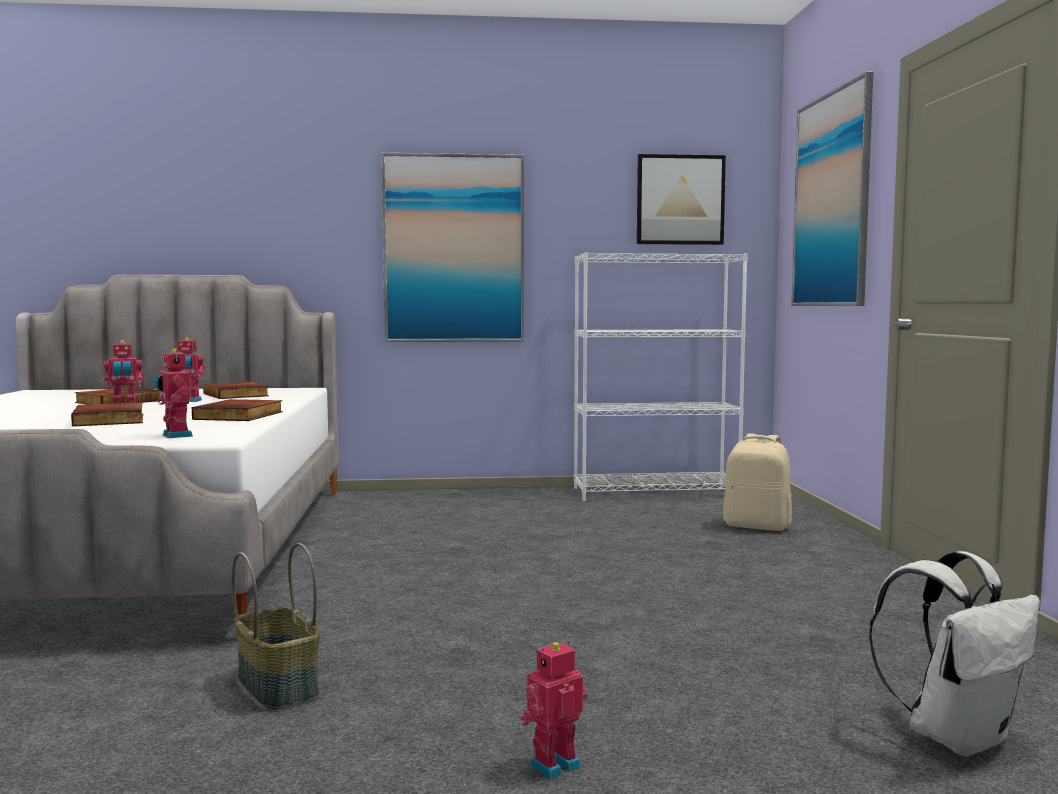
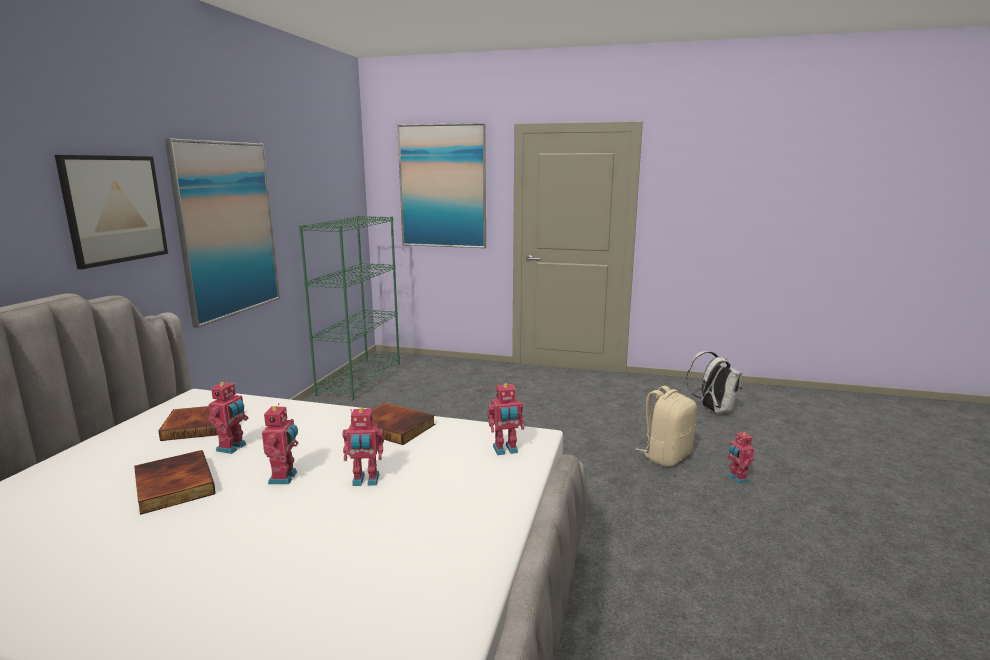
camera: 70 degrees left, 10 degrees up
book [71,402,143,427] -> toy robot [342,408,384,486]
basket [232,543,320,710] -> none
white bookcase [574,252,748,501] -> green bookcase [299,216,400,400]
picture [637,154,726,245] -> picture moved to [55,155,168,269]
beige backpack [723,433,792,531] -> beige backpack moved to [635,386,697,467]

